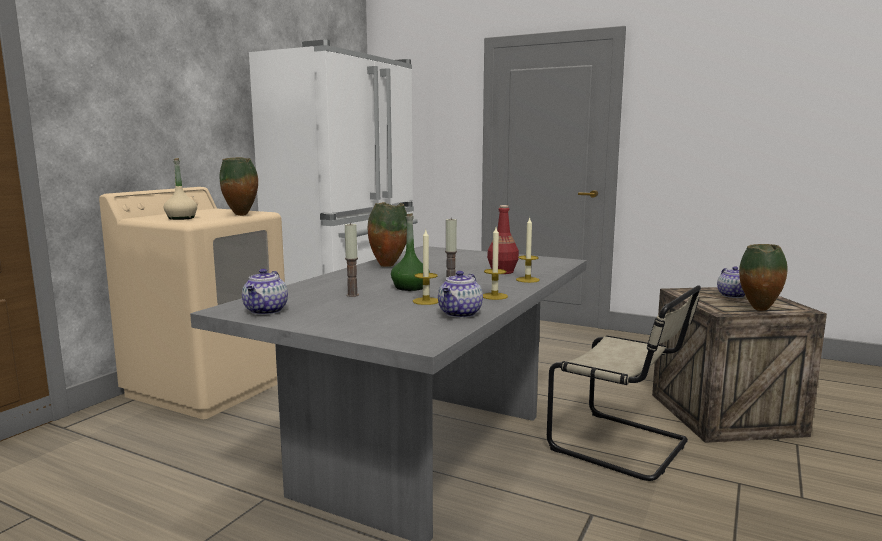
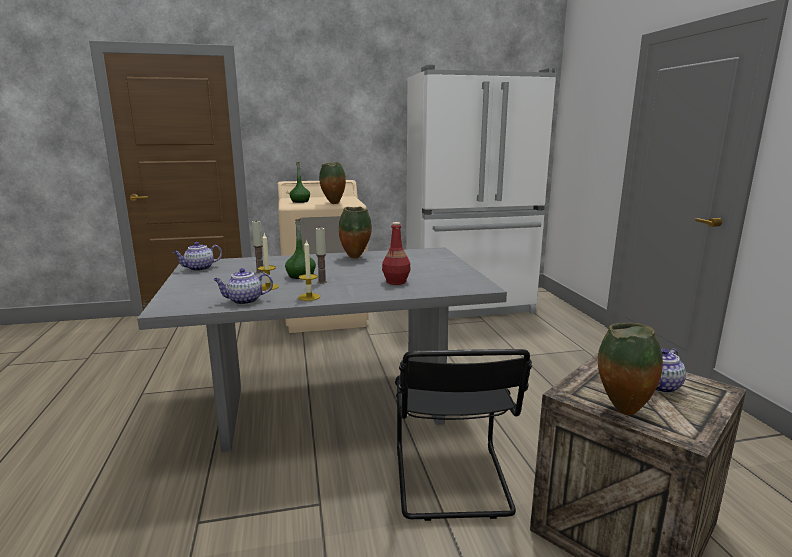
camera: 50 degrees right, 5 degrees up
beige bottle [164,158,197,220] -> green bottle [290,162,310,203]
candle [516,217,540,283] -> none
beige chair [547,285,701,481] -> black chair [395,349,532,521]

